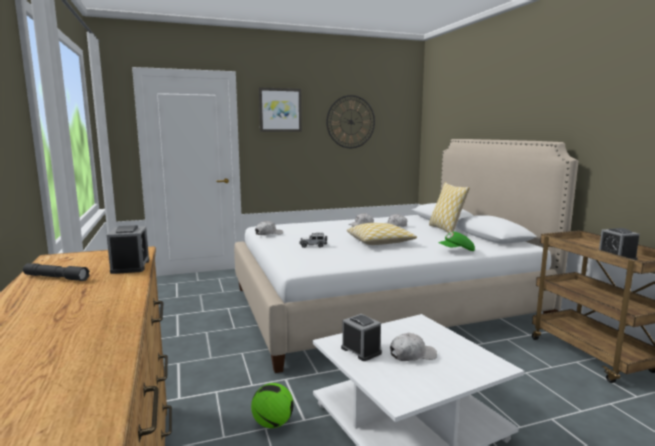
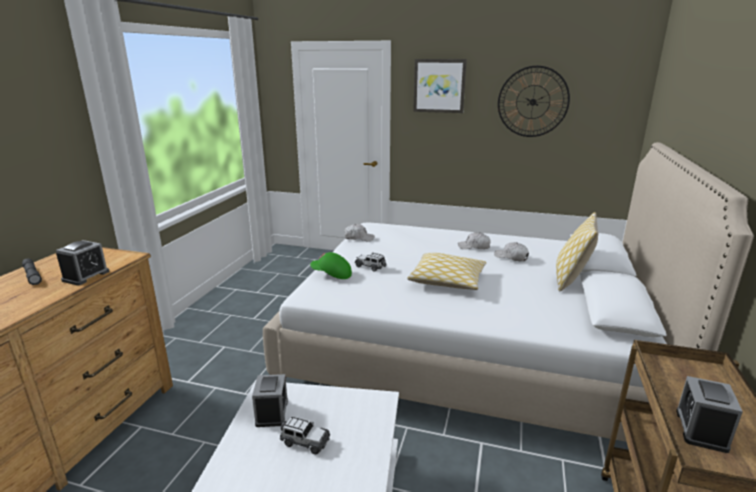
camera: 35 degrees right, 10 degrees up
football [251,383,294,428] -> none
white cap [390,332,437,361] -> toy car [280,416,330,454]
green cap [438,232,475,251] -> green cap moved to [310,252,352,279]

